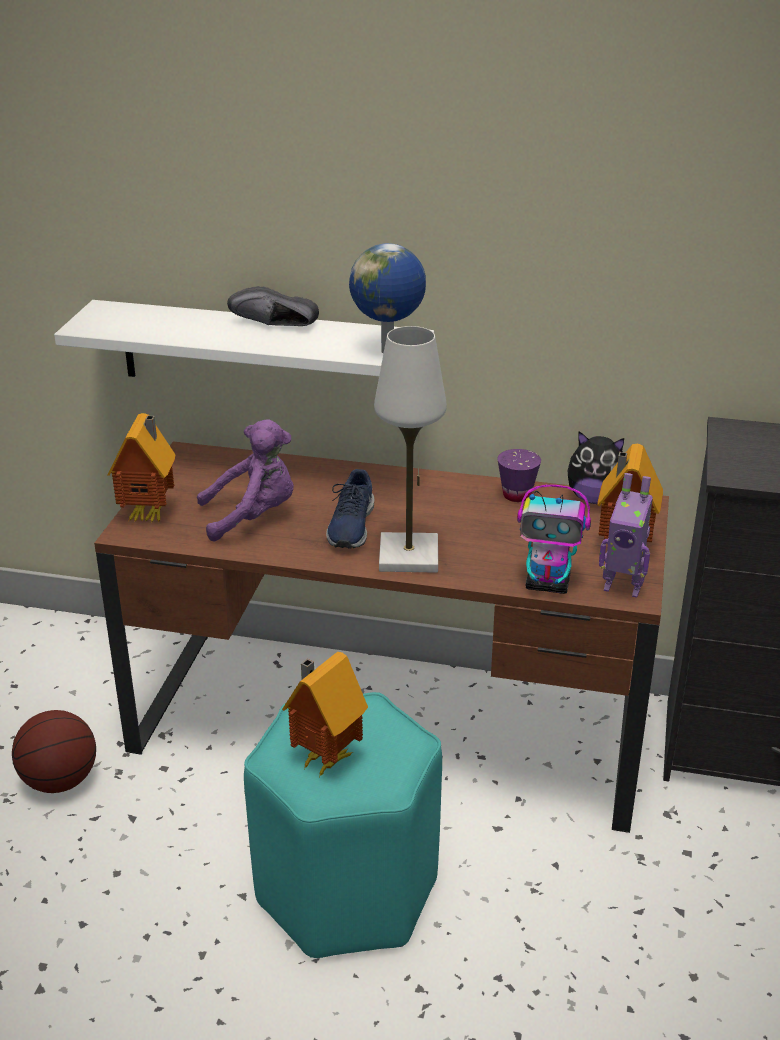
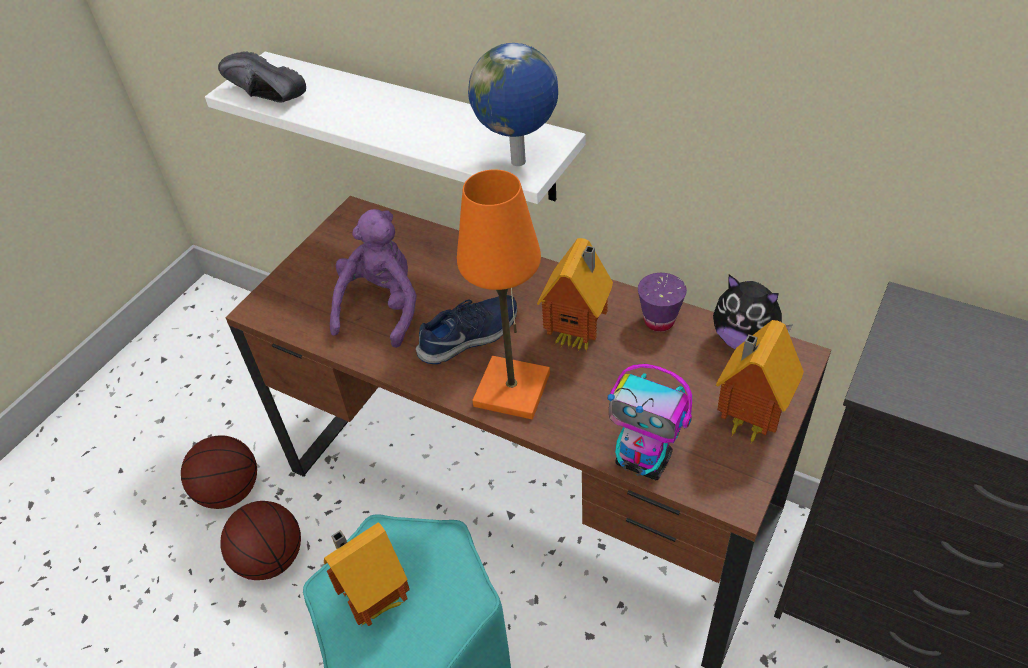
camera: 20 degrees right, 15 degrees up
toy house [108,413,176,522] -> toy house moved to [537,238,613,351]
purple plush toy [197,419,294,541] -> purple plush toy turned 75 degrees counterclockwise [330,209,417,348]
black shoe [227,286,319,326] -> black shoe moved to [218,51,306,103]
blue shoe [326,469,374,548] -> blue shoe turned 150 degrees counterclockwise [416,295,517,364]
white table lamp [374,326,447,573] -> orange table lamp [457,169,550,419]
toy robot [599,473,653,598] -> none
none -> basketball [221,501,301,580]

